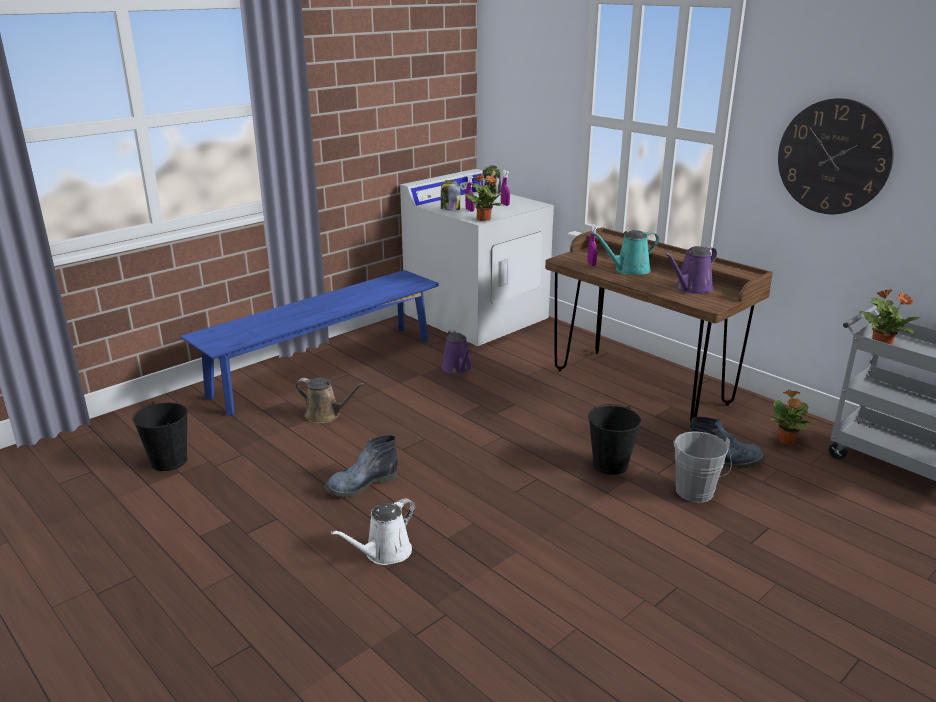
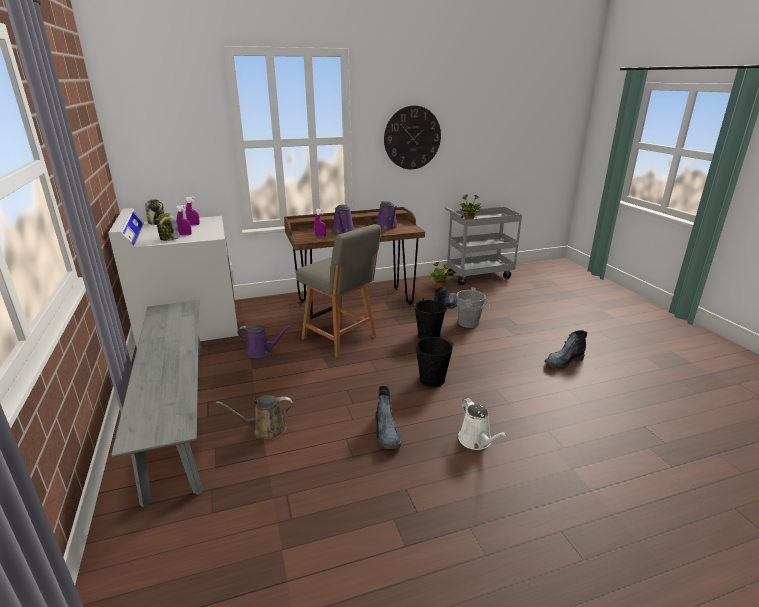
camera: 65 degrees left, 0 degrees up
black bucket [132,402,188,471] -> black bucket moved to [415,337,453,387]
blue bench [180,270,439,415] -> grey bench [111,300,203,508]
brown watering can [295,377,365,424] -> brown watering can turned 150 degrees counterclockwise [216,395,293,439]
potted plant [464,175,503,221] -> none
turquoise watering can [592,230,659,275] -> purple watering can [332,204,355,234]
none -> grey chair [296,224,381,358]
none -> boot [544,330,587,369]

